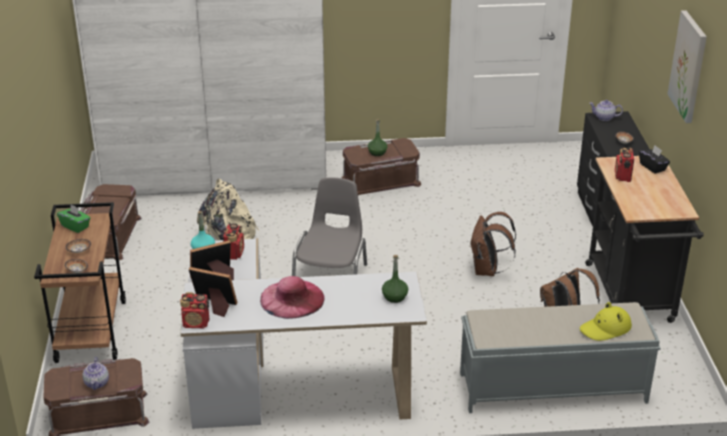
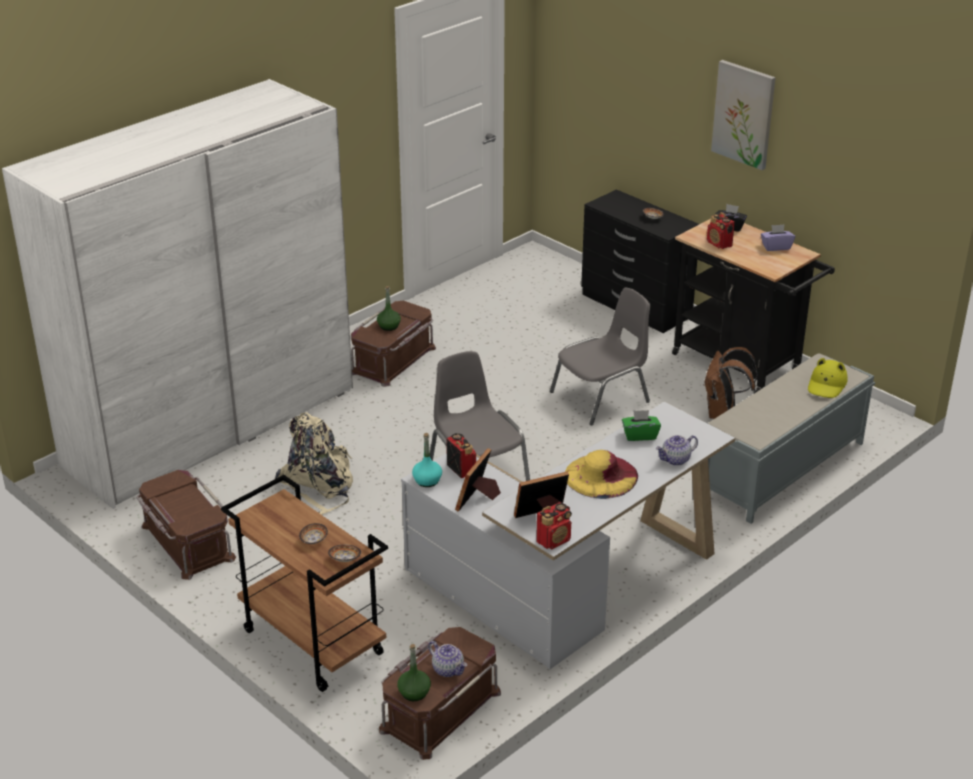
camera: 40 degrees left, 0 degrees up
green tissue box [57,205,90,233] -> green tissue box moved to [622,410,661,441]
pink hat [260,276,325,319] -> yellow hat [565,450,638,499]
green bottle [382,255,408,303] -> green bottle moved to [397,644,431,701]
brown backpack [470,212,516,276] -> grey chair [550,288,650,426]
teapot [589,100,623,121] -> teapot moved to [656,435,698,466]
none -> purple tissue box [761,224,795,251]

